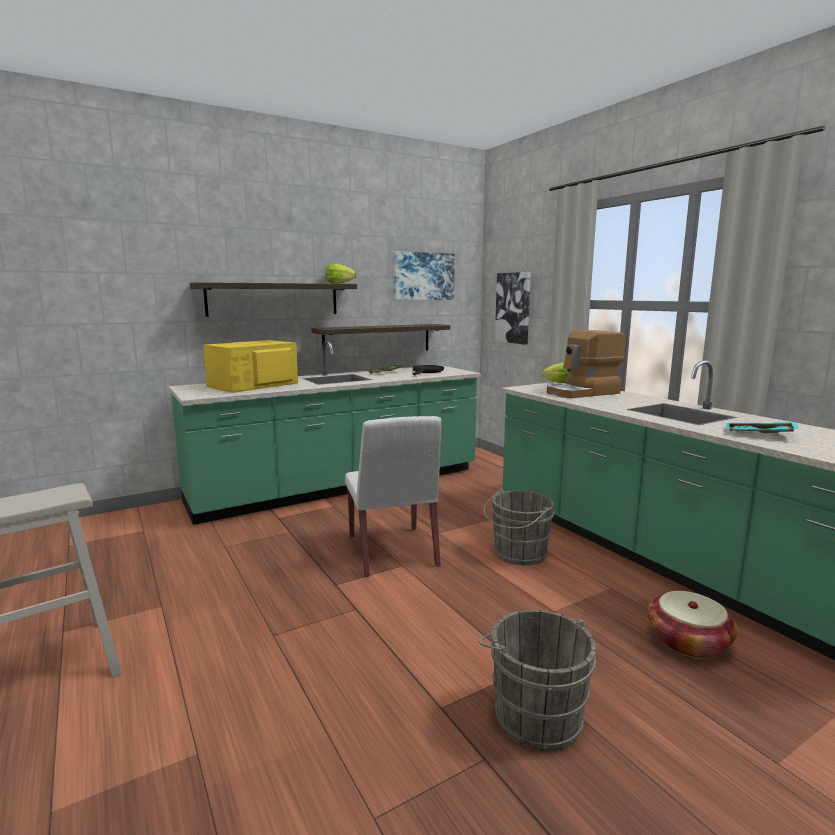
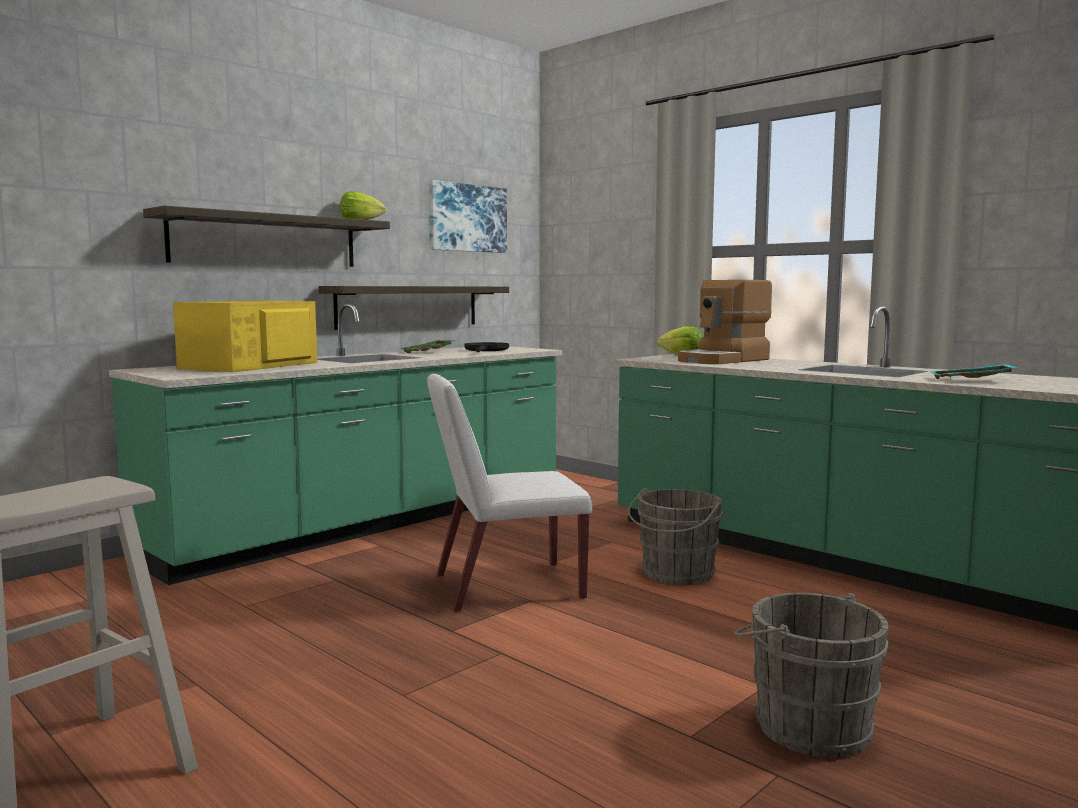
camera: 15 degrees left, 5 degrees down
white chair [345,416,441,577] -> white chair turned 105 degrees clockwise [427,374,592,613]
picture [495,272,531,345] -> none
basket [648,591,738,658] -> none

